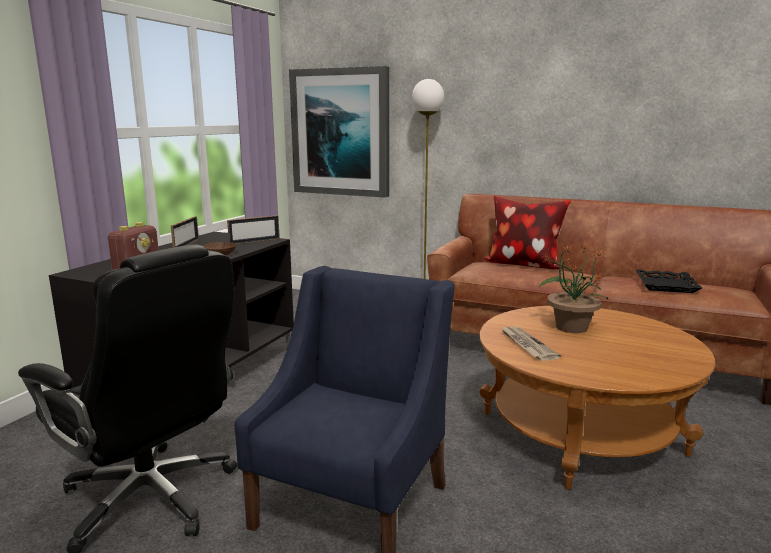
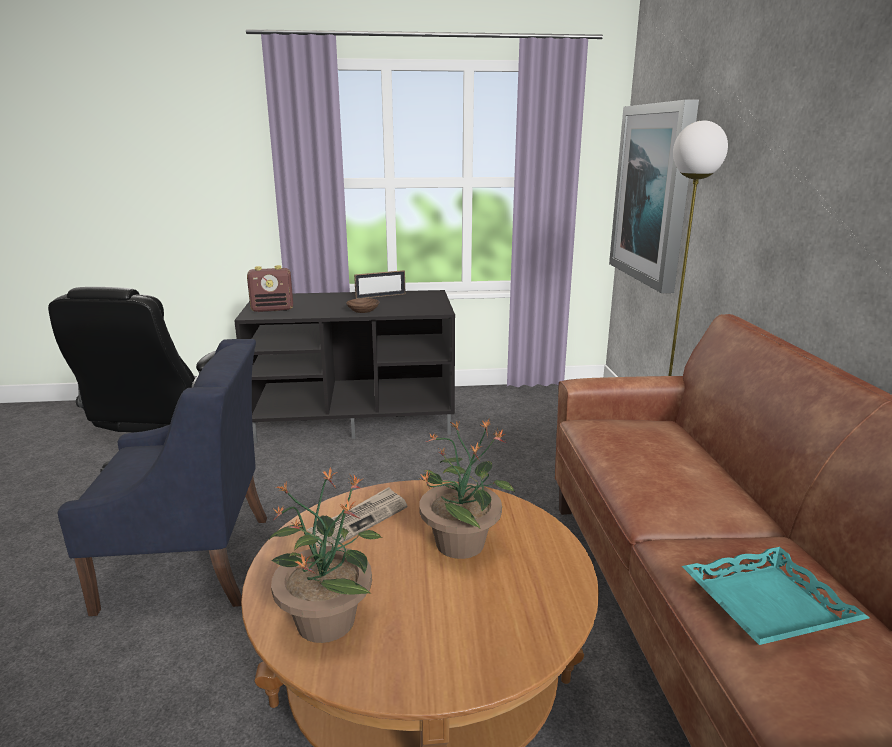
camera: 60 degrees right, 5 degrees up
picture frame [227,215,280,244] -> none
pillow [484,196,571,269] -> none
black tray [636,269,702,293] -> turquoise tray [682,547,869,645]
none -> potted plant [269,467,382,643]

